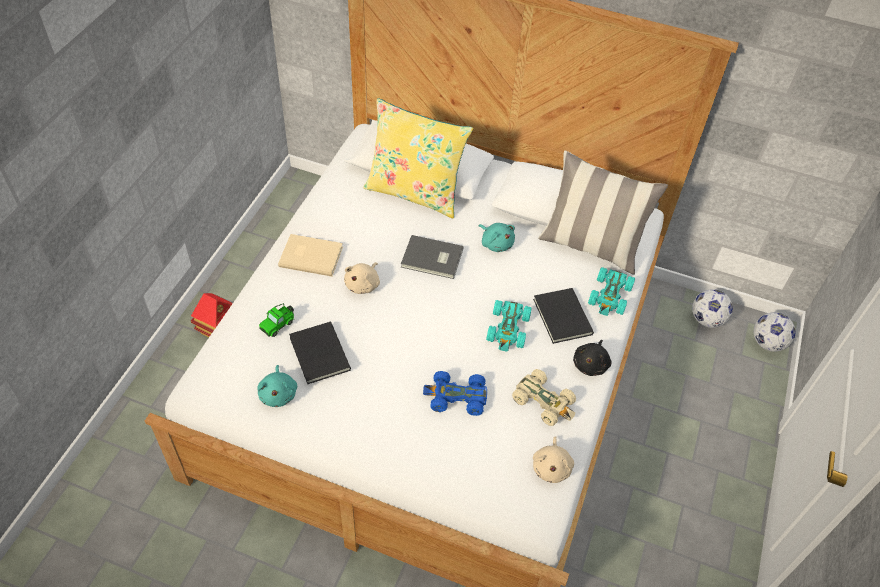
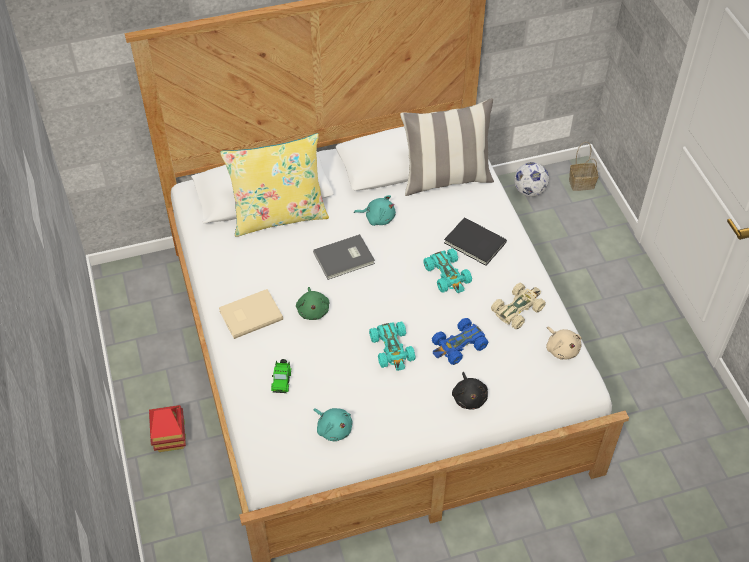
camera: 35 degrees left, 0 degrees up
black book [289,321,351,384] -> none
beige plush toy [344,262,380,294] -> green plush toy [296,287,330,320]
beige toy car [512,369,576,426] -> beige toy car turned 45 degrees counterclockwise [491,283,546,329]
black plush toy [573,340,612,376] -> black plush toy moved to [452,372,488,410]
turquoise toy car [588,267,635,316] -> turquoise toy car moved to [369,322,415,371]
football [754,312,796,352] -> basket [569,142,598,191]

